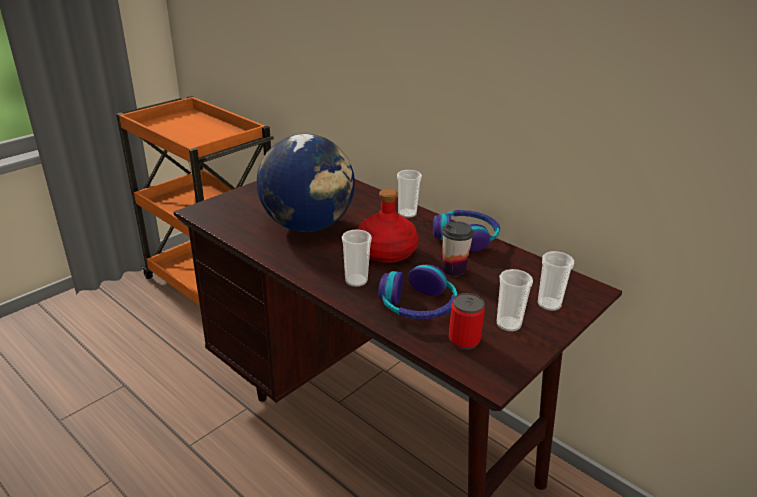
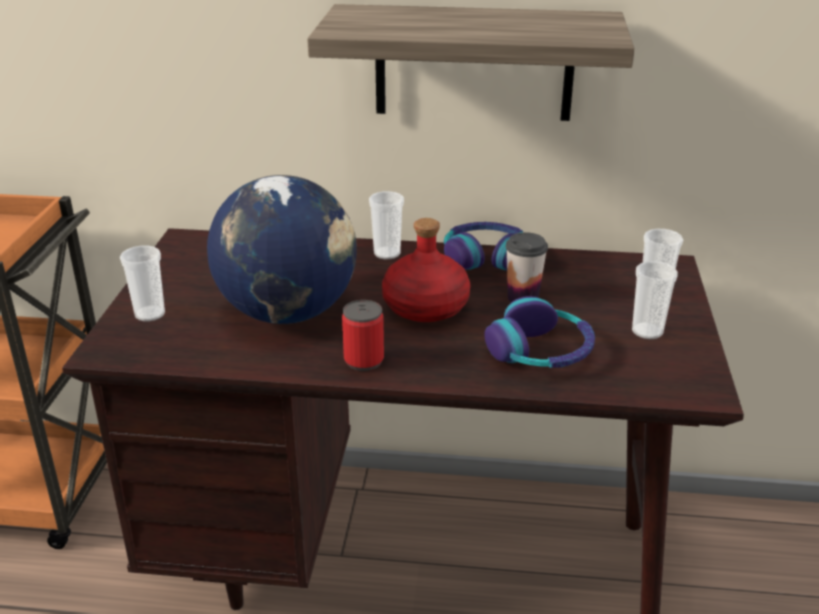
camera: 35 degrees left, 0 degrees up
cup [342,229,372,287] -> cup moved to [120,246,165,321]
can [449,293,485,350] -> can moved to [342,300,384,371]
none -> shelf [307,4,635,121]

